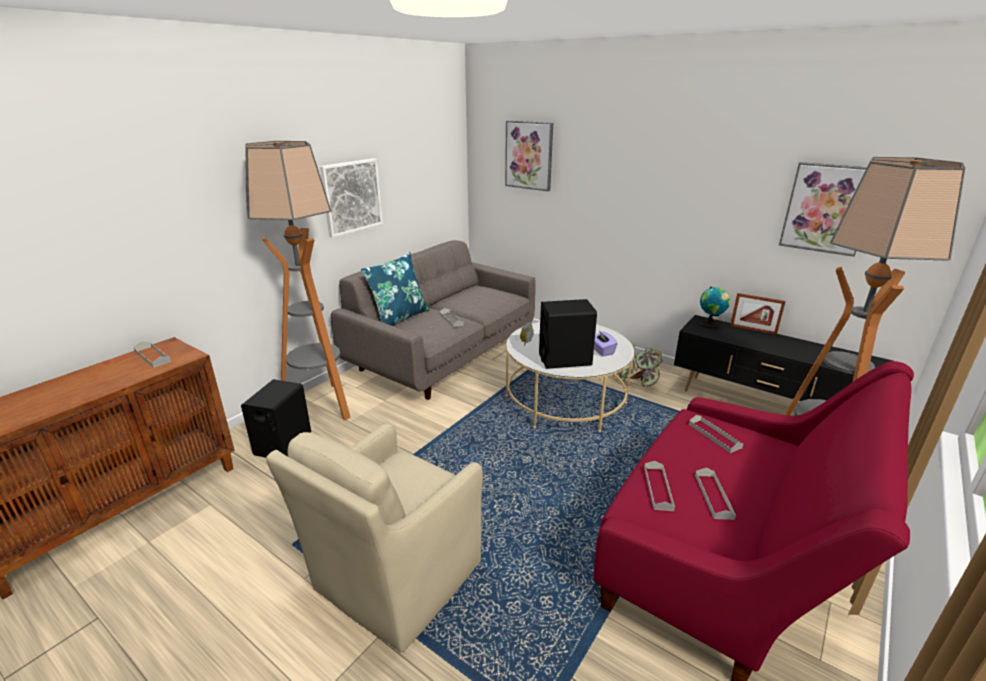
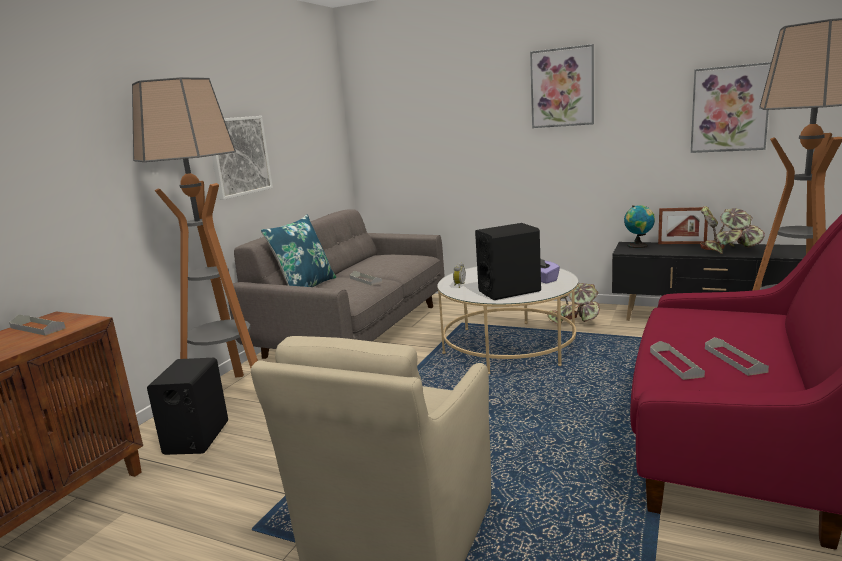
camera: 10 degrees left, 10 degrees down
picture [505,121,553,191] -> picture moved to [530,44,594,128]
grey tray [689,415,743,453] -> none
none -> potted plant [700,206,765,254]

